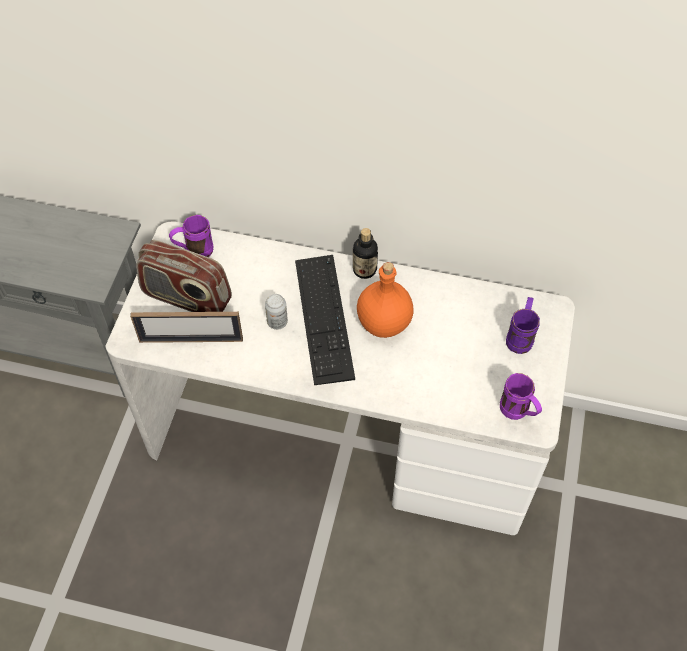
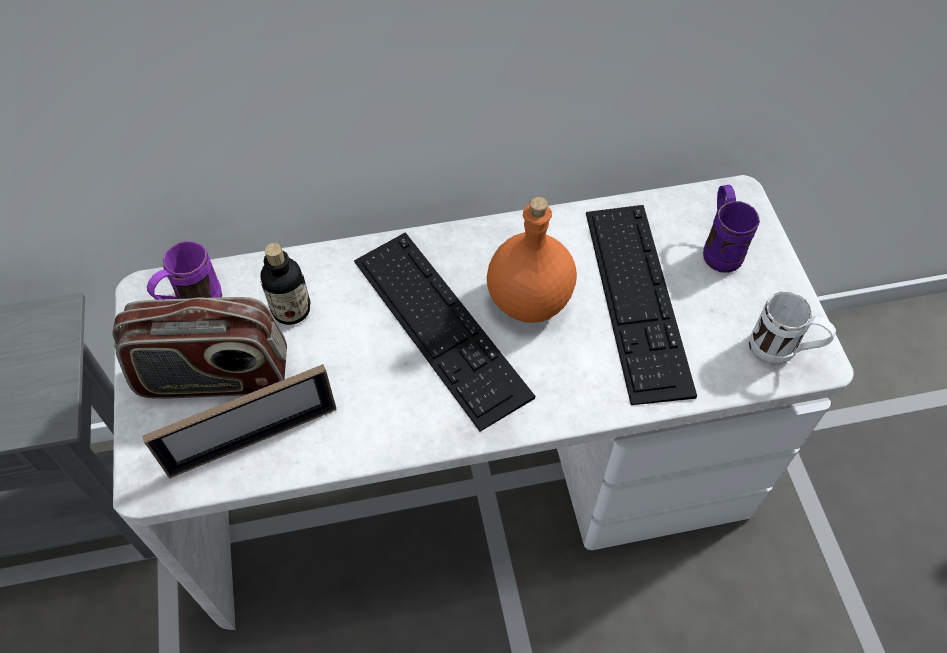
camera: 25 degrees left, 0 degrees up
can [265,294,288,330] -> none
bottle [353,228,378,279] -> bottle moved to [260,243,311,325]
purple mug [500,373,542,420] -> white mug [749,292,836,365]
none -> keyboard [586,205,697,405]

